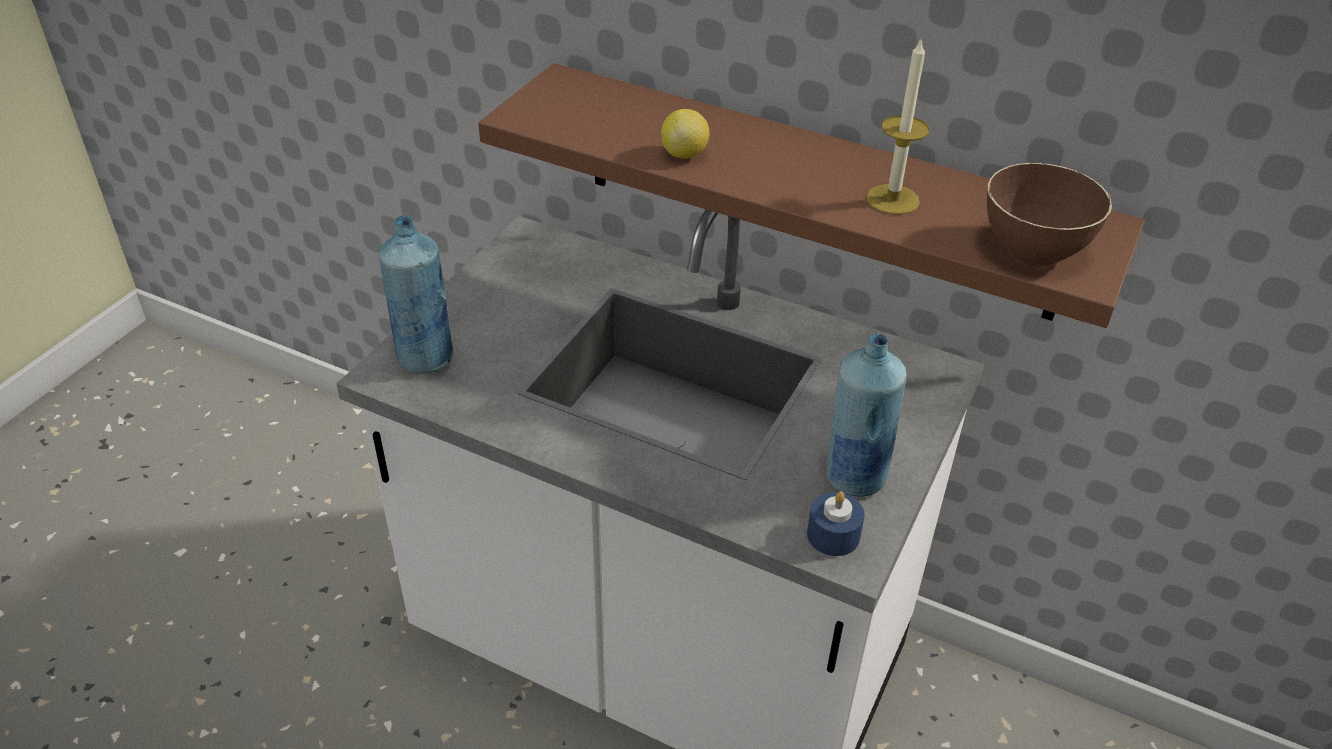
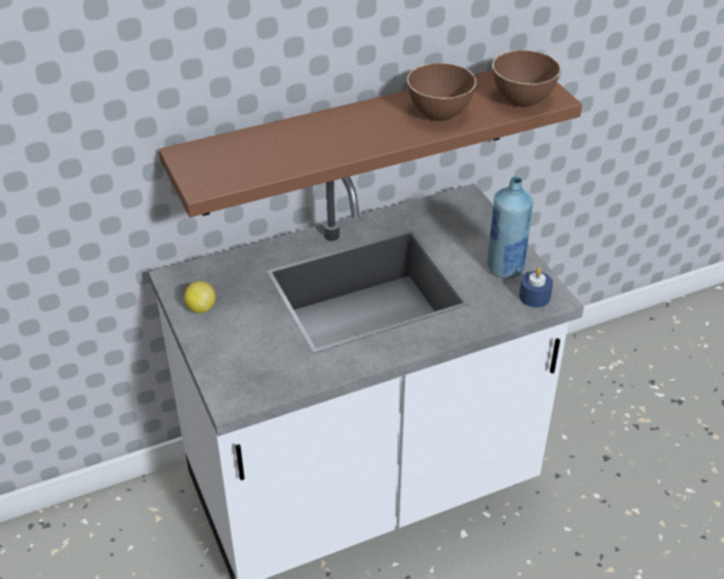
camera: 50 degrees left, 0 degrees up
blue bottle [379,215,453,374] -> none
lemon [661,109,710,159] -> lemon moved to [184,281,216,313]
candle [866,37,930,215] -> brown bowl [407,63,476,122]

